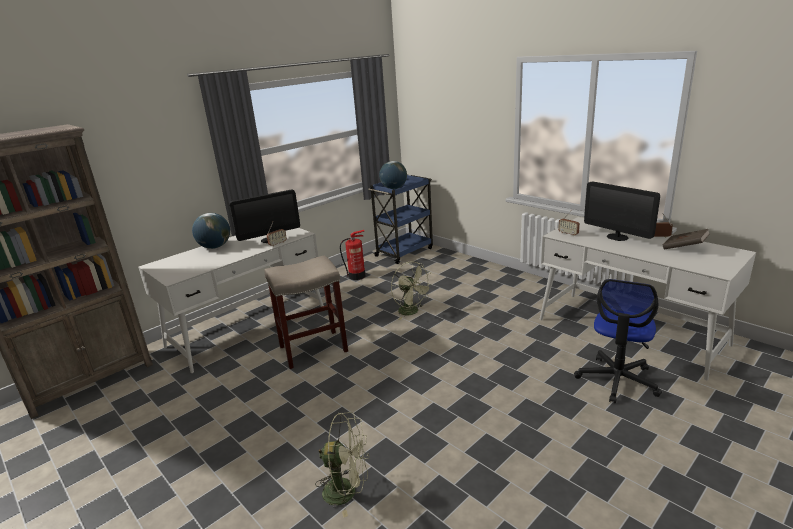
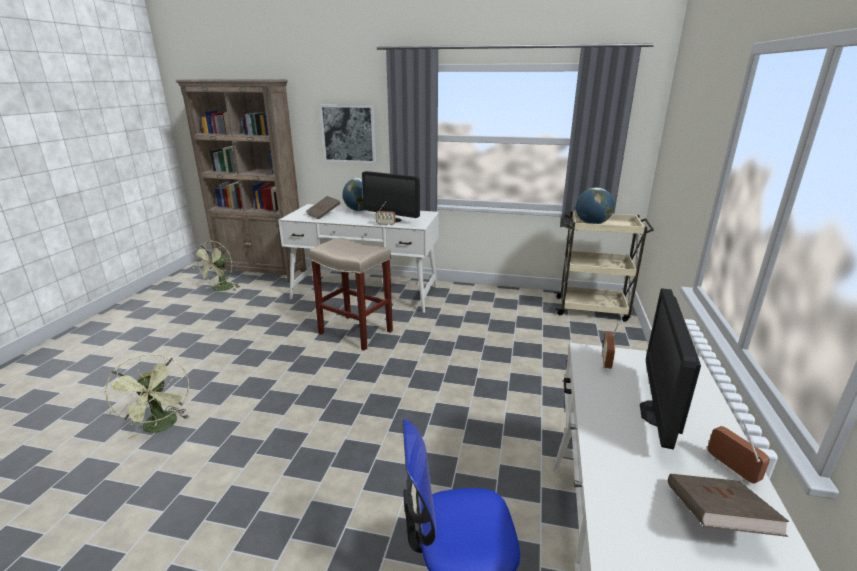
camera: 55 degrees right, 0 degrees up
fire extinguisher [340,230,365,280] -> none
blue cart [368,174,433,264] -> beige cart [554,211,654,322]
green fan [391,261,433,320] -> green fan moved to [192,241,239,291]
none -> brown book [306,196,340,219]
none -> picture [320,105,376,163]

